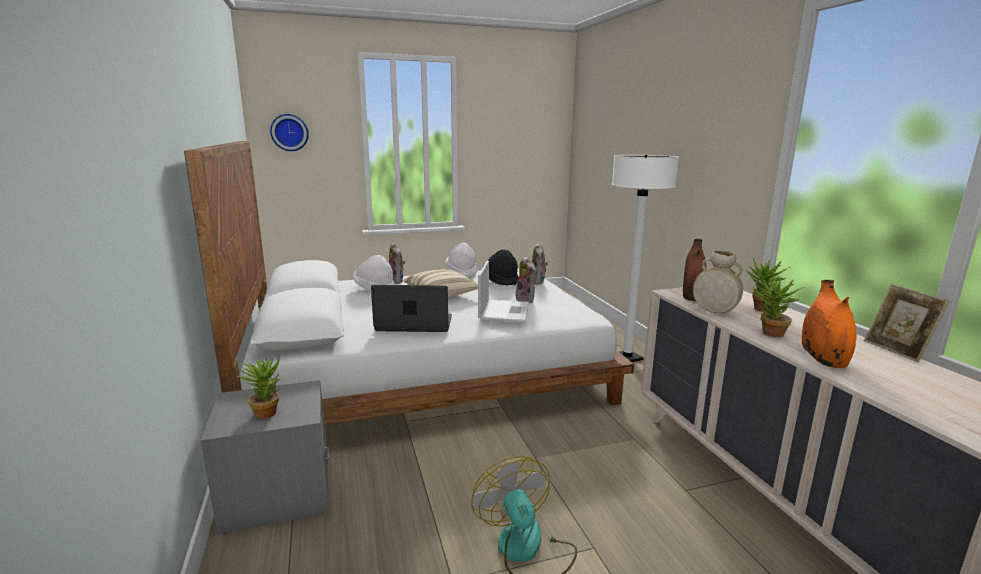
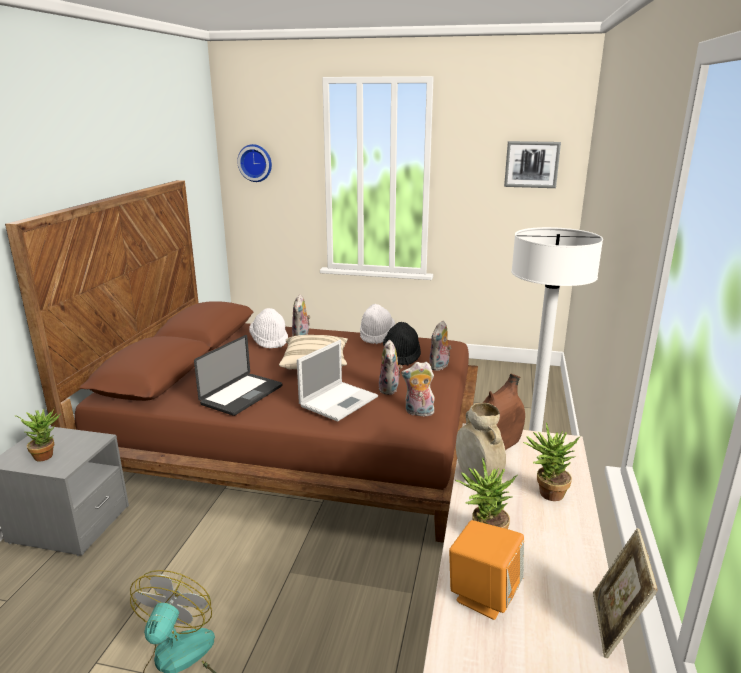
camera: 30 degrees right, 5 degrees up
white bed [184,141,634,425] -> brown bed [5,180,478,543]
laptop [371,285,452,332] -> laptop turned 90 degrees clockwise [194,335,282,416]
orange vase [802,280,857,368] -> orange speaker [449,520,524,620]
none -> plush toy [401,362,435,416]
none -> picture [504,141,561,188]

